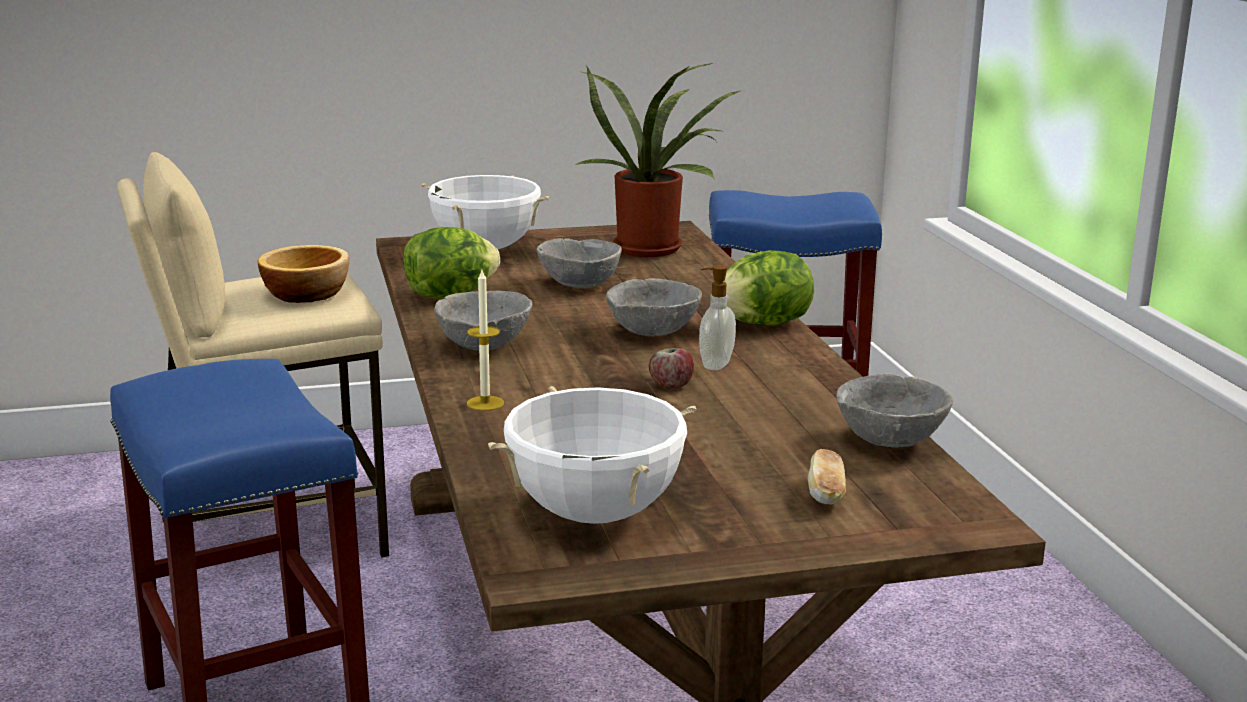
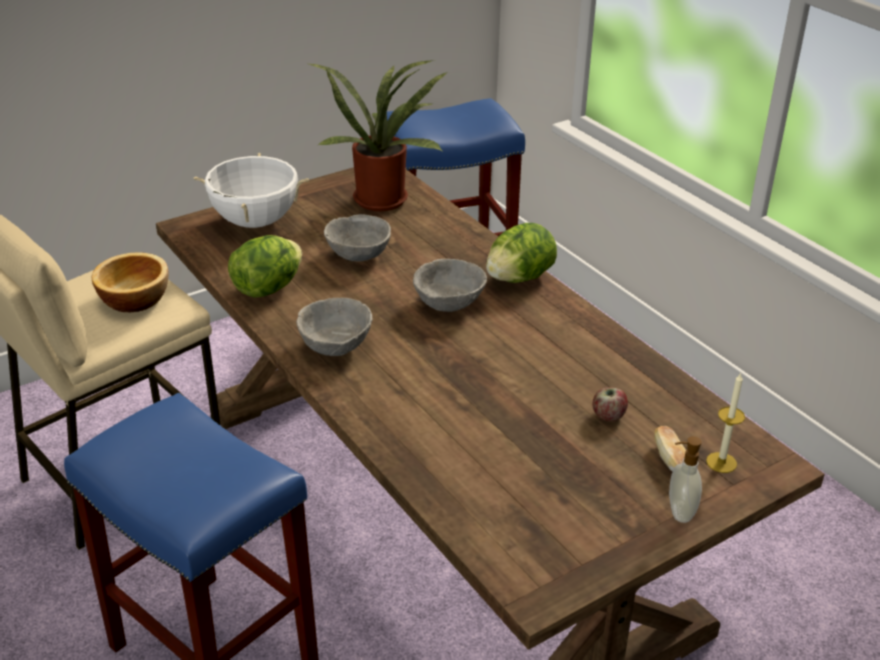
camera: 20 degrees left, 15 degrees up
candle [467,270,504,411] -> candle moved to [706,373,745,473]
white cooking pot [488,386,697,524] -> none
apple [649,348,694,389] -> apple moved to [593,387,628,422]
soap dispenser [699,265,736,370] -> soap dispenser moved to [669,436,702,523]
grey bowl [836,373,953,448] -> none

